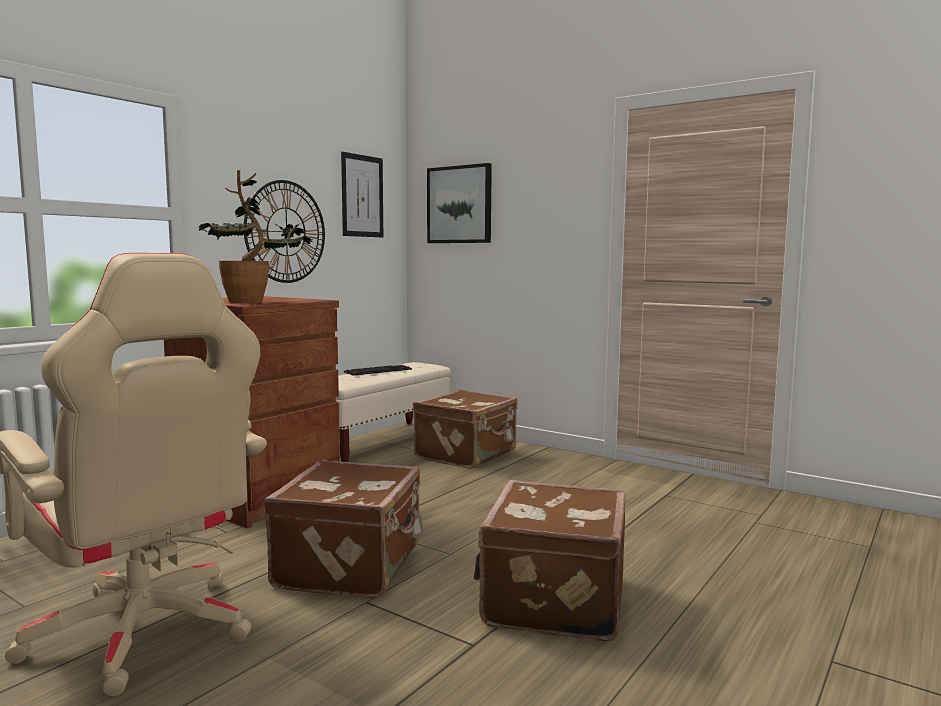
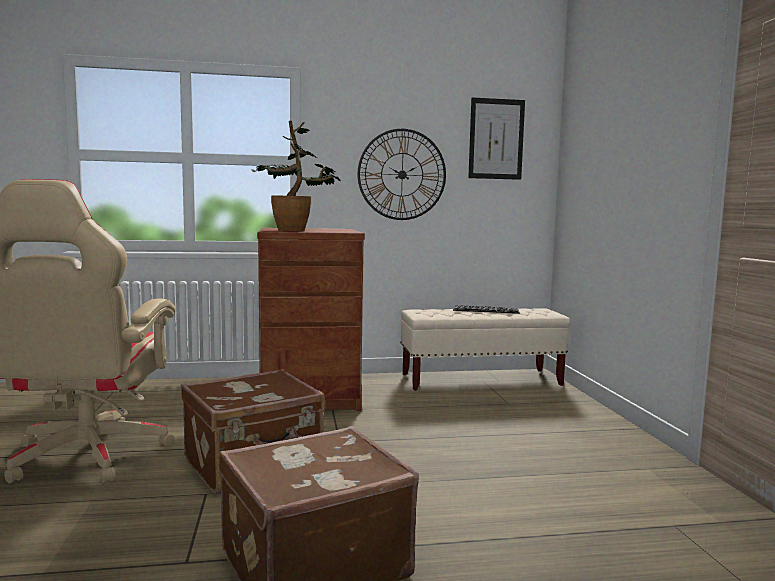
camera: 45 degrees right, 0 degrees up
brown suitcase [413,389,517,469] -> none
picture [427,163,492,243] -> none

